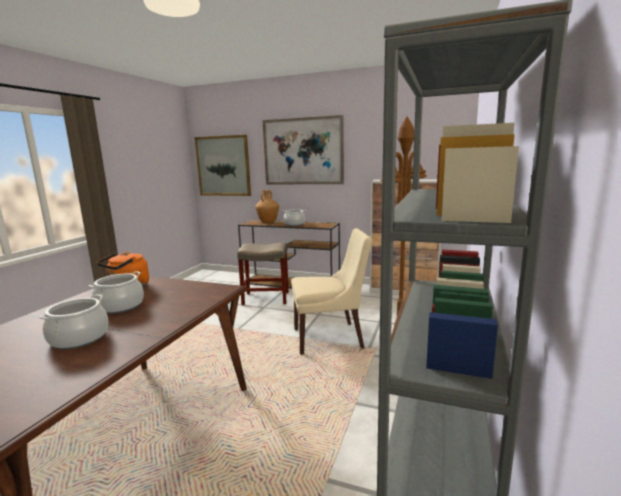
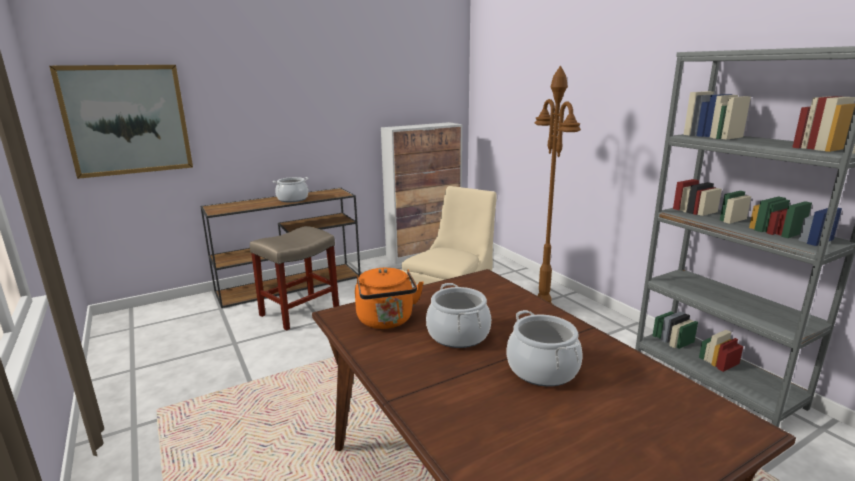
camera: 50 degrees left, 5 degrees up
brown vase [255,190,279,223] -> none
picture [263,115,344,184] -> none

